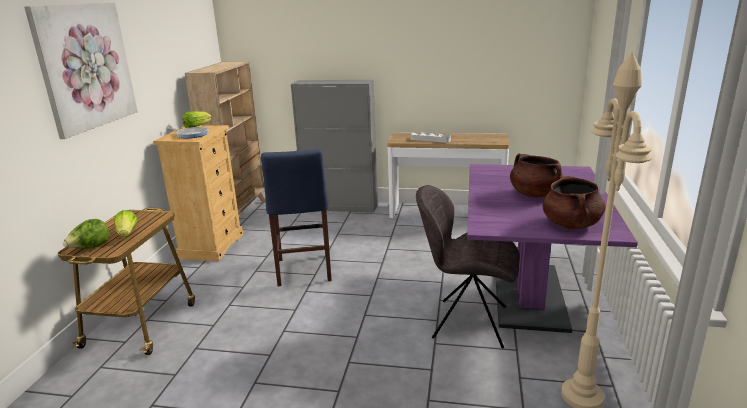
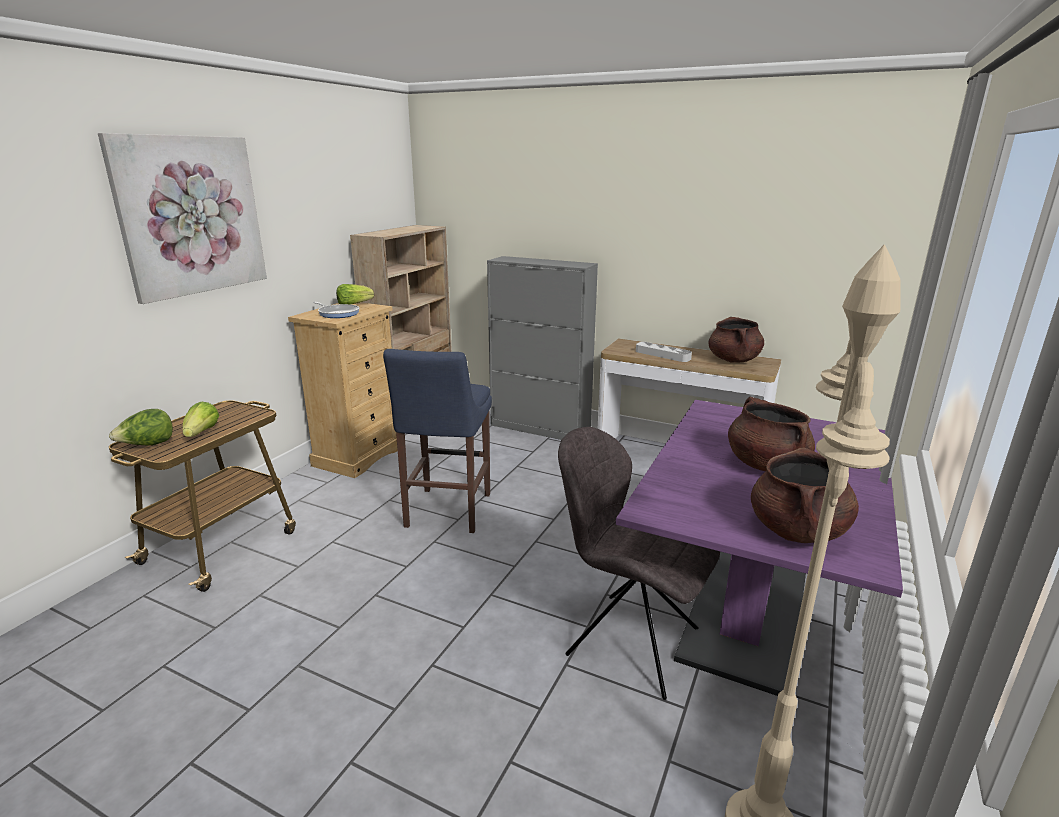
camera: 15 degrees right, 0 degrees up
none -> brown cooking pot [708,317,764,363]

